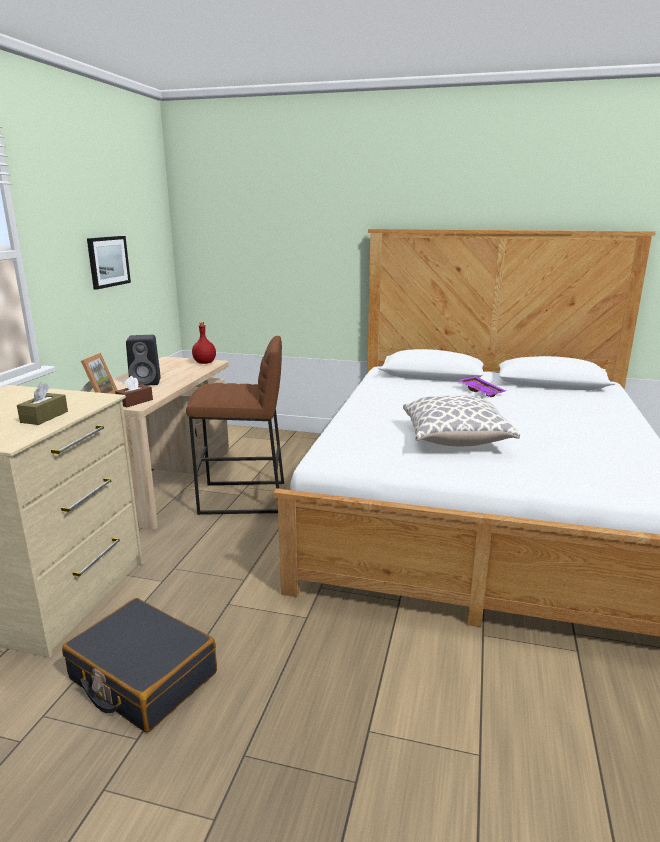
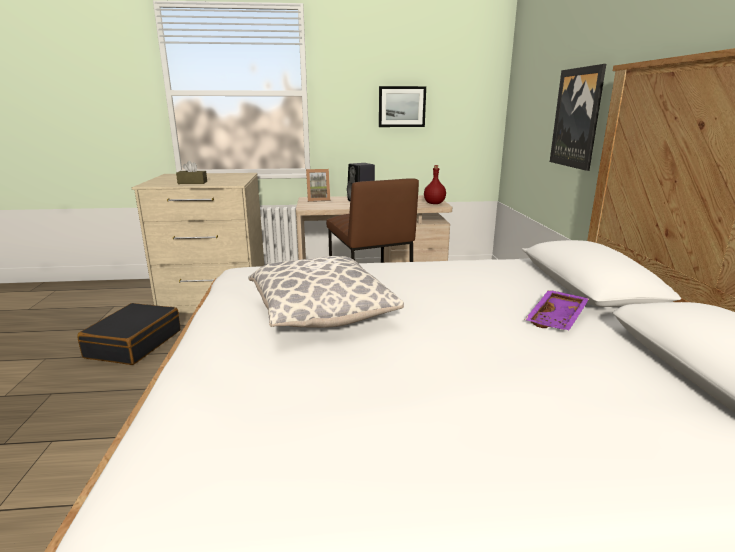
camera: 70 degrees right, 0 degrees up
brown tissue box [115,376,153,407] -> none
none -> picture [550,64,606,171]

